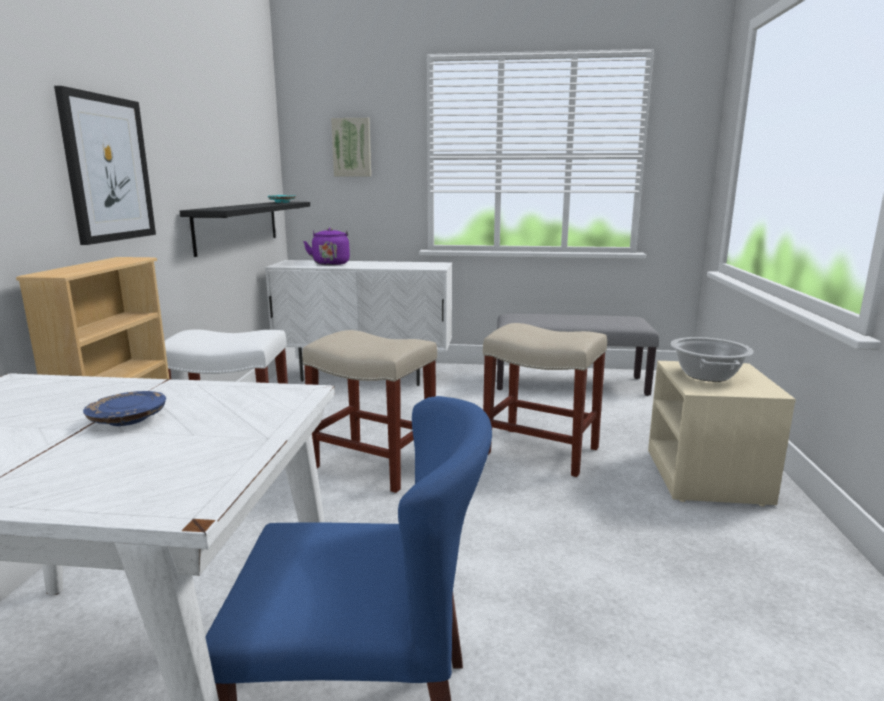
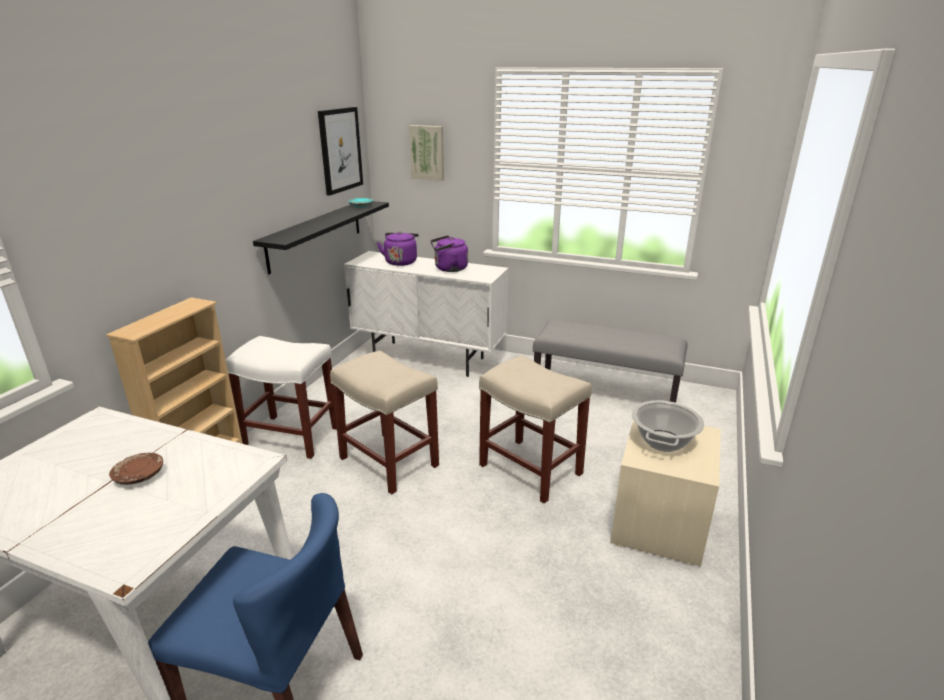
camera: 15 degrees right, 10 degrees up
picture [54,86,156,245] -> picture moved to [318,107,363,196]
blue plate [83,391,166,426] -> brown plate [109,453,163,485]
none -> purple kettle [430,235,468,272]

